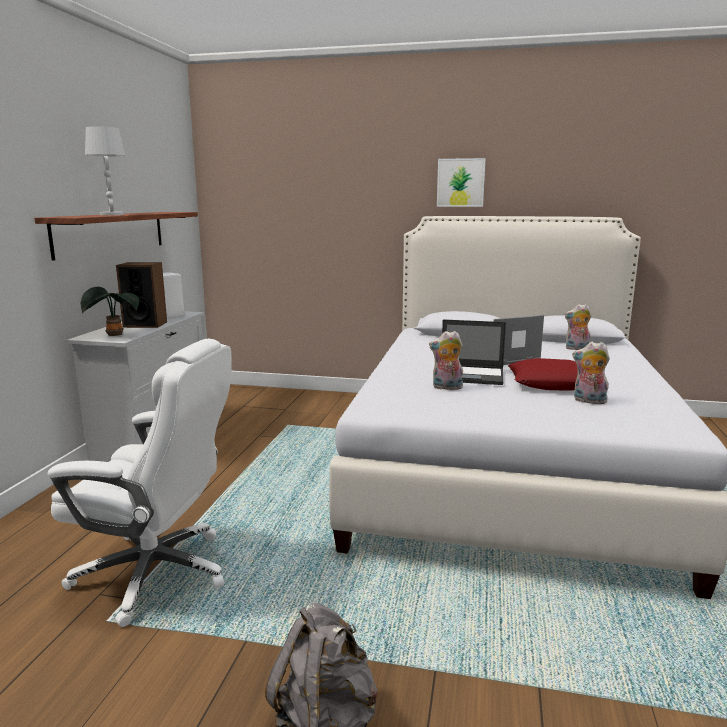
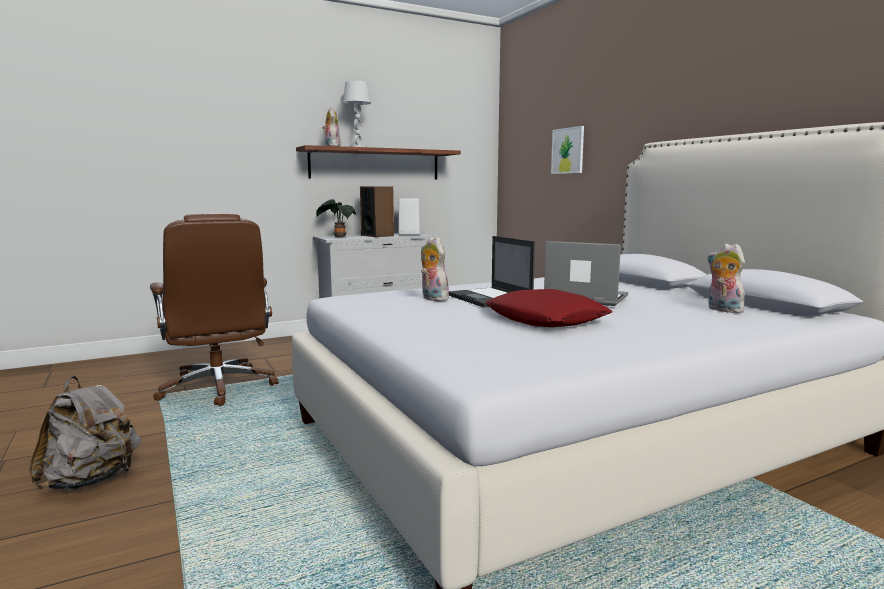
camera: 50 degrees right, 5 degrees down
white office chair [48,339,232,627] -> brown office chair [150,213,279,406]
picture [437,158,486,207] -> picture moved to [551,126,584,174]
plush toy [572,342,610,404] -> plush toy moved to [323,107,340,146]

